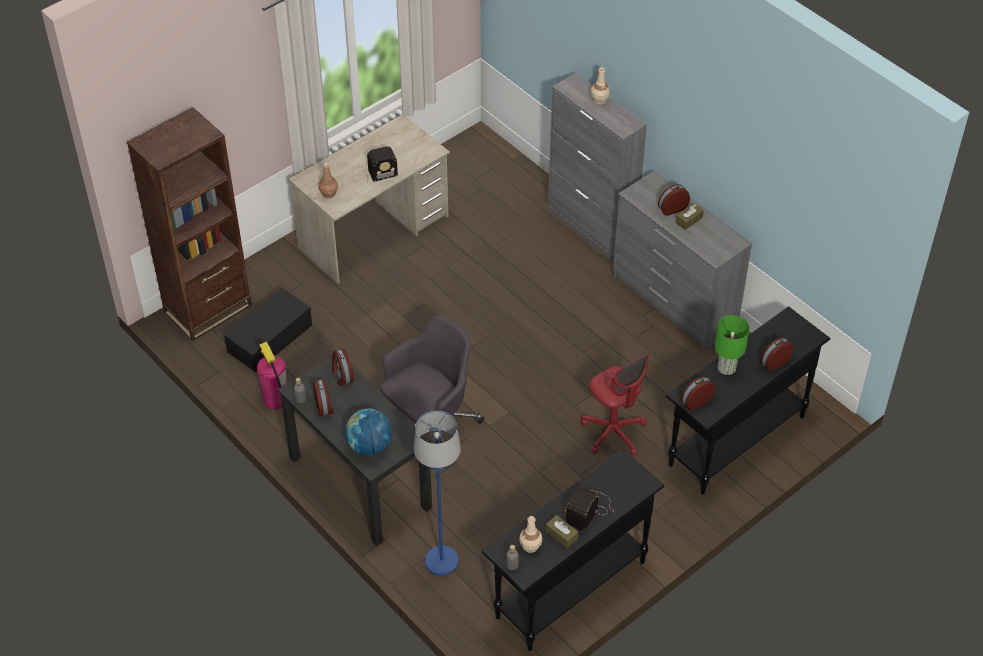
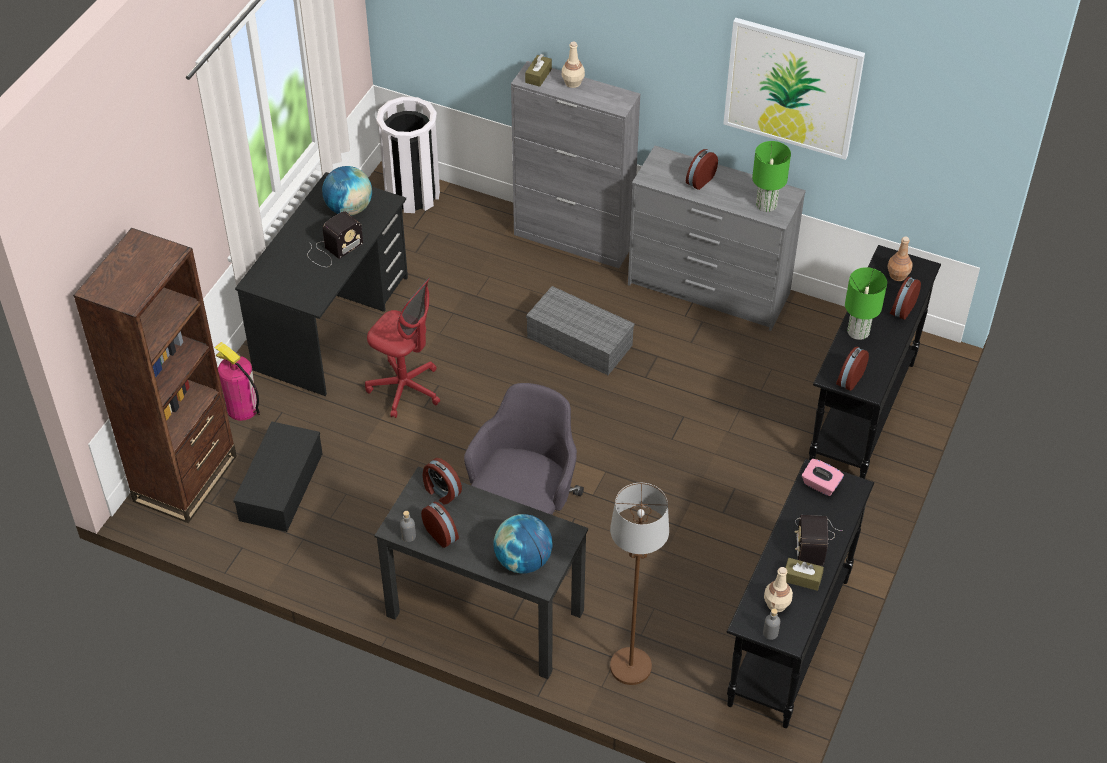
camera: 25 degrees left, 0 degrees up
fire extinguisher [257,342,287,409] -> fire extinguisher moved to [214,342,260,421]
beige desk [288,114,450,284] -> black desk [235,172,408,396]
brown bottle [319,162,338,198] -> brown bottle moved to [888,236,913,281]
blue floor lamp [414,411,461,576] -> brown floor lamp [610,483,669,685]
red office chair [581,353,649,456] -> red office chair moved to [365,278,440,418]
brown tissue box [675,203,704,230] -> brown tissue box moved to [525,54,552,87]
none -> globe [322,166,372,216]
none -> white trash can [376,97,440,213]
none -> grey storage box [526,286,635,375]
none -> picture [723,18,865,160]
none -> green table lamp [752,141,791,212]
none -> pink tissue box [802,459,844,496]

